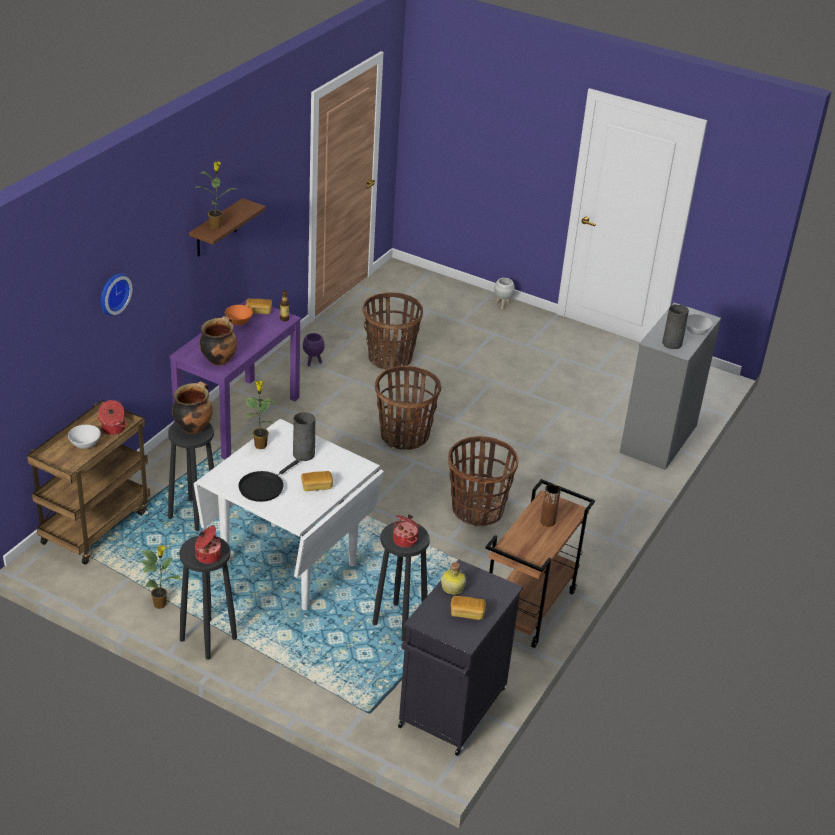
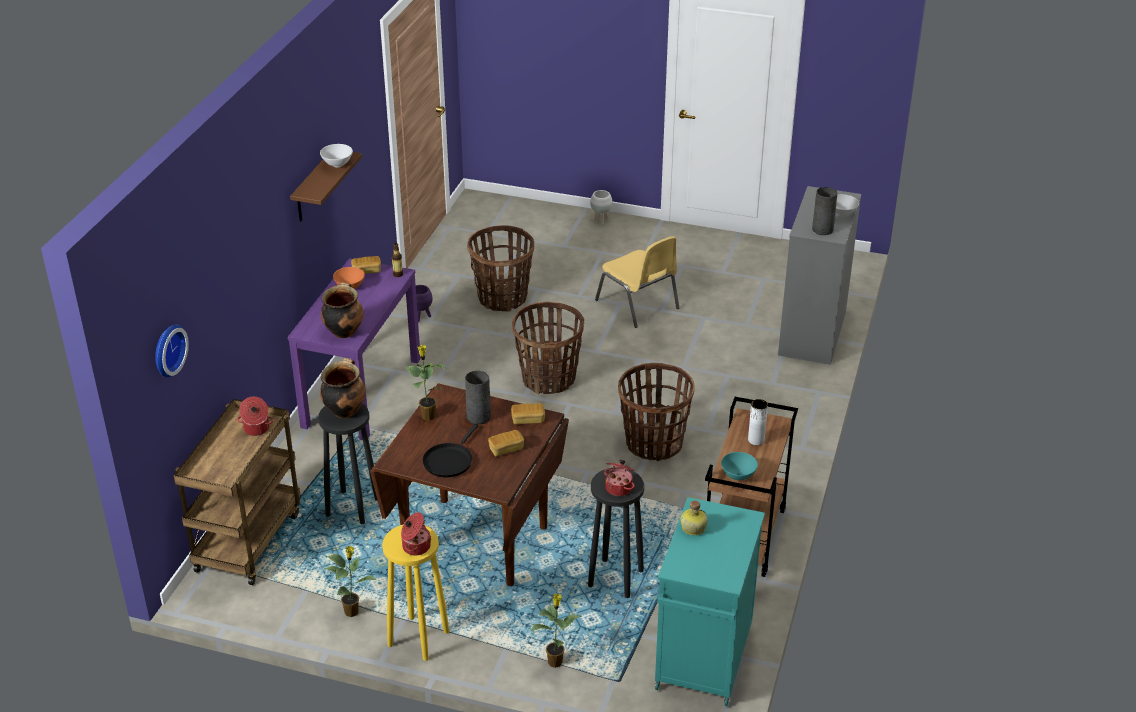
camera: 10 degrees left, 0 degrees up
white bowl [68,425,101,449] -> white bowl moved to [320,144,353,167]
wall clock [100,273,132,316] -> wall clock moved to [155,325,189,377]
black stool [179,536,237,660] -> yellow stool [382,524,449,661]
white dining table [194,419,384,610] -> brown dining table [370,383,569,586]
potted plant [195,161,235,229] -> potted plant moved to [531,594,580,668]
black cabinet [398,559,523,756] -> turquoise cabinet [655,497,765,706]
bread [451,596,486,620] -> bread moved to [511,403,545,424]
brown vase [541,484,561,527] -> white vase [748,399,768,445]
none -> yellow chair [595,236,679,328]
none -> turquoise bowl [721,452,758,480]

